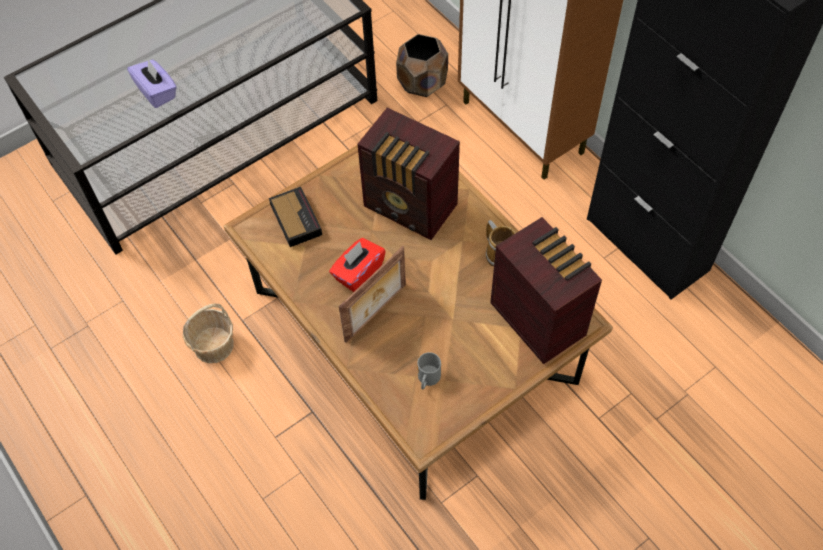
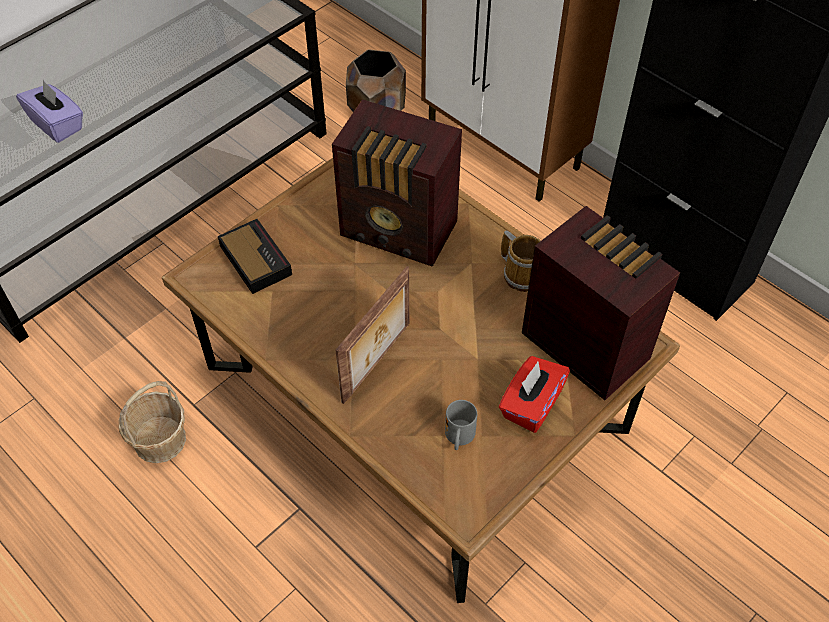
camera: 10 degrees left, 5 degrees down
red tissue box [329,238,386,292] -> red tissue box moved to [499,356,570,433]

